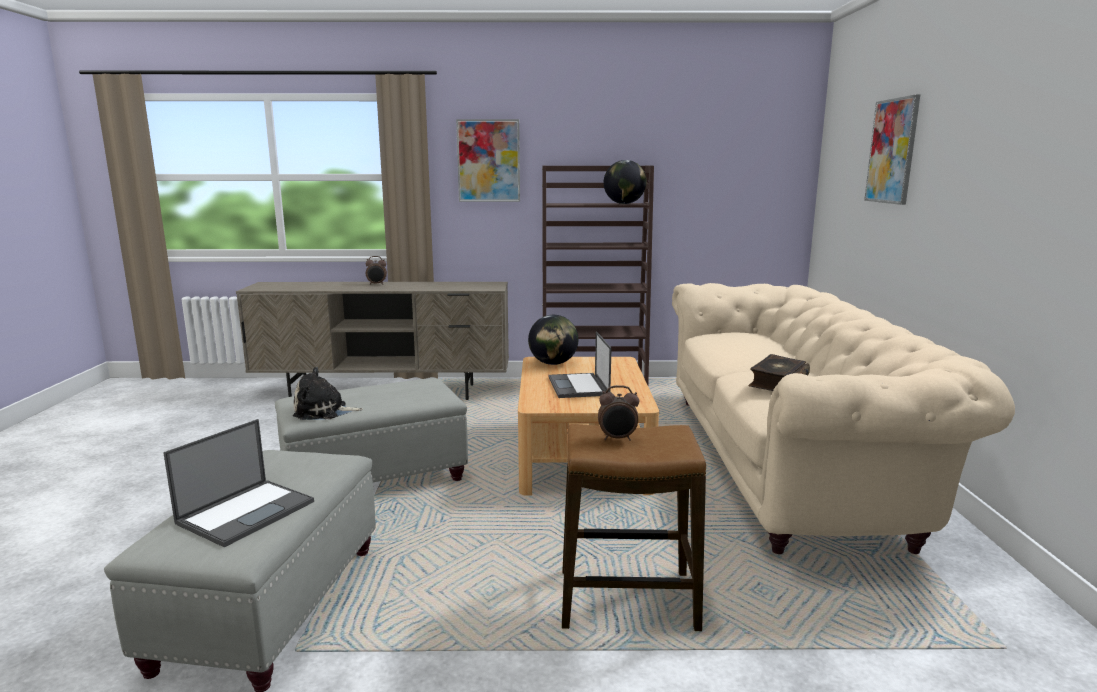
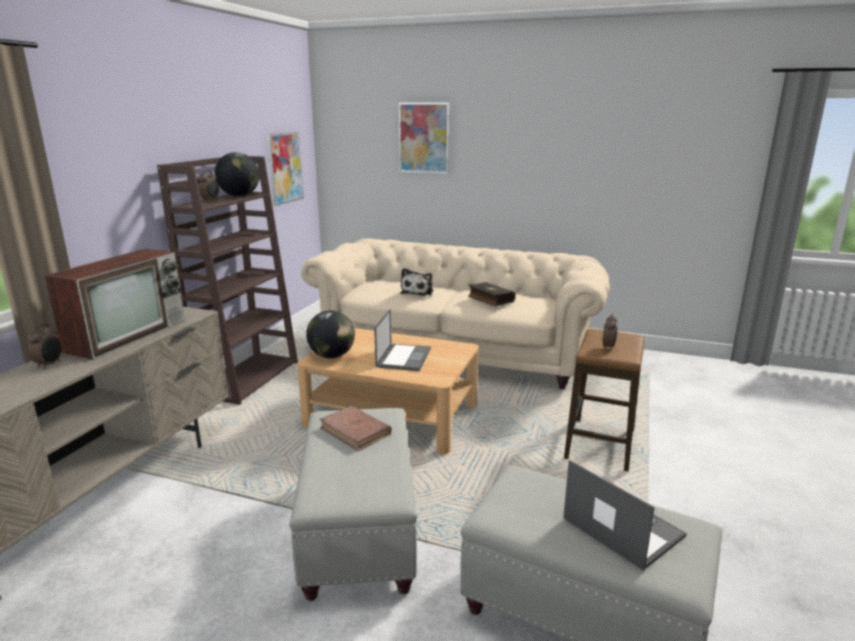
camera: 70 degrees left, 5 degrees up
plush toy [293,367,363,420] -> plush toy moved to [401,268,434,296]
picture [456,119,520,202] -> picture moved to [267,132,304,206]
laptop [549,331,612,398] -> laptop turned 90 degrees counterclockwise [374,309,431,371]
none -> television [44,249,185,360]
none -> alarm clock [198,170,219,202]
none -> brown book [319,406,392,451]

